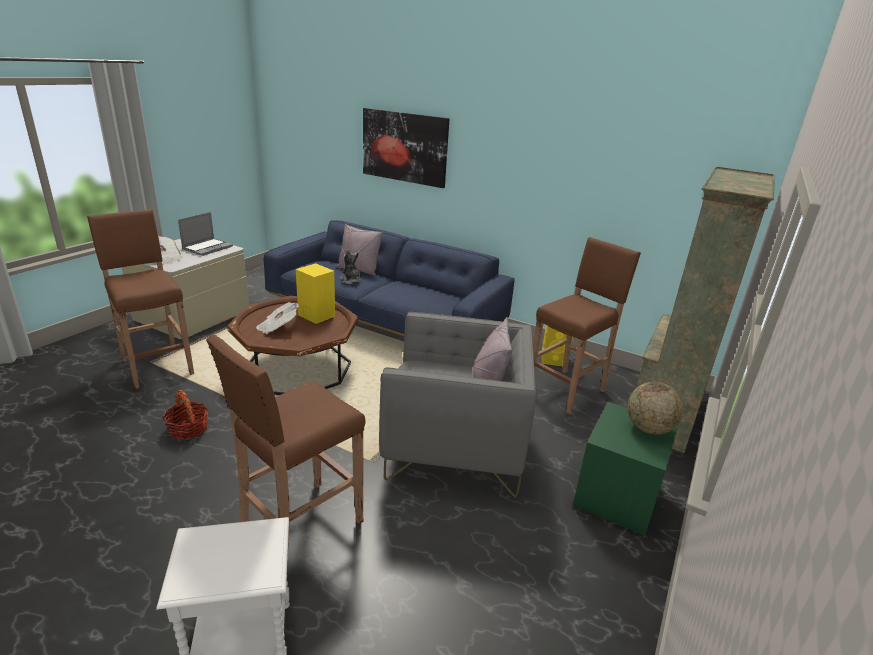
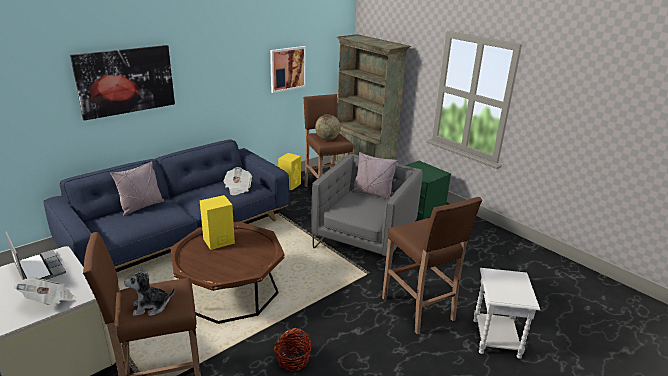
camera: 70 degrees left, 0 degrees up
newspaper [256,302,299,334] -> newspaper moved to [223,167,252,195]
plush toy [340,250,362,284] -> plush toy moved to [124,266,175,316]
globe [627,382,683,435] -> globe moved to [315,114,341,140]
none -> picture [270,46,306,93]

